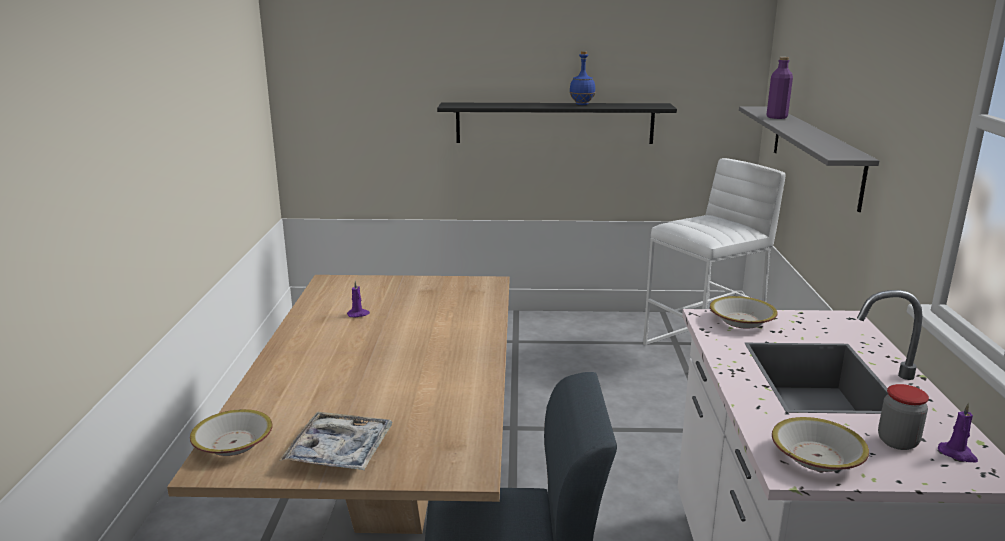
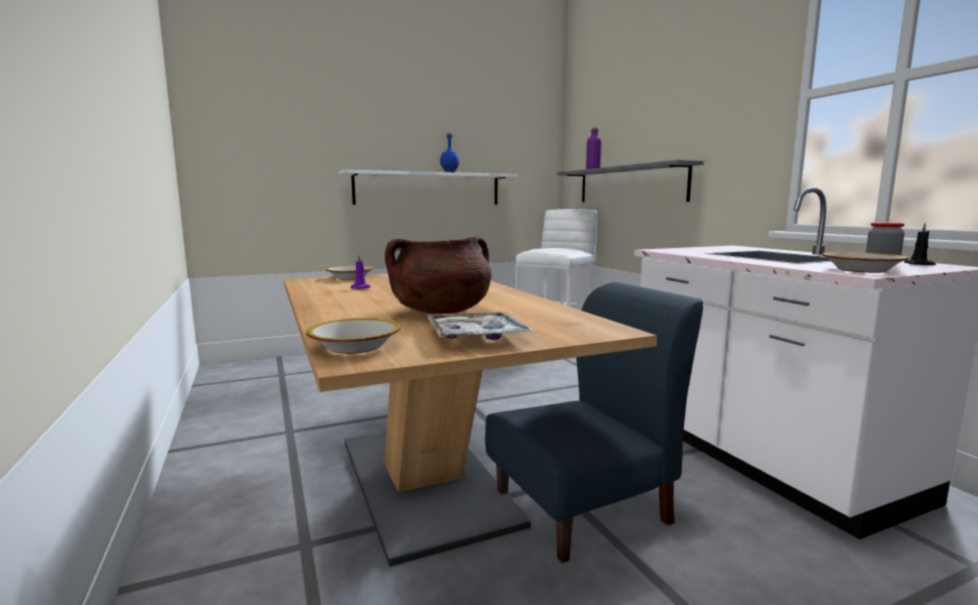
camera: 25 degrees left, 10 degrees down
black shelf [437,103,677,144] -> white shelf [339,170,518,205]
bowl [710,296,777,329] -> bowl moved to [326,265,374,280]
purple candle [938,403,978,462] -> black candle [904,223,936,265]
none -> brown cooking pot [385,236,492,314]

